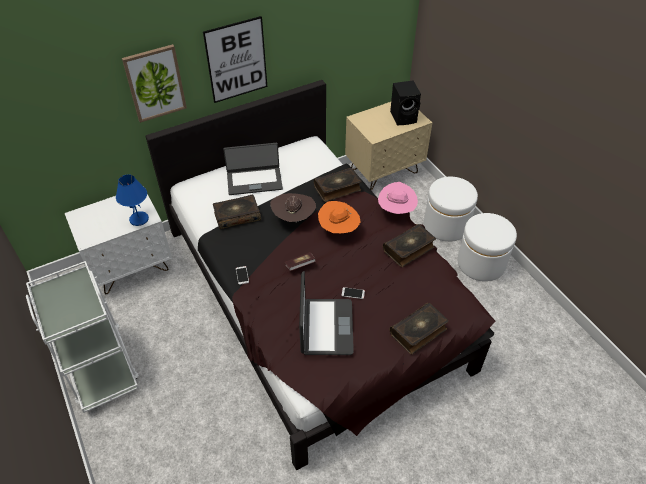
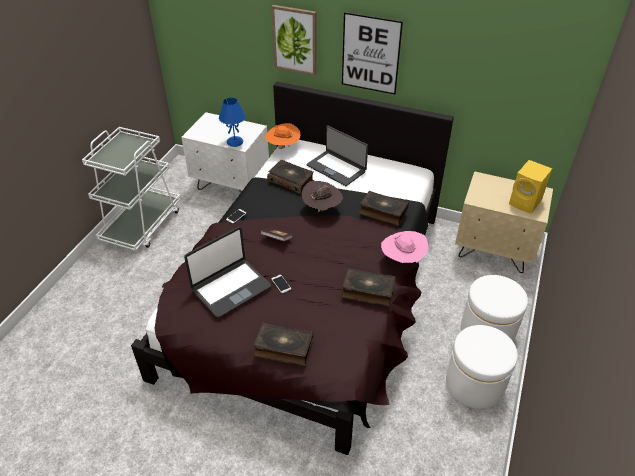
camera: 50 degrees right, 5 degrees down
orange hat [318,201,361,233] -> orange hat moved to [265,123,300,149]
black speaker [390,80,421,125] -> yellow speaker [509,160,552,214]

